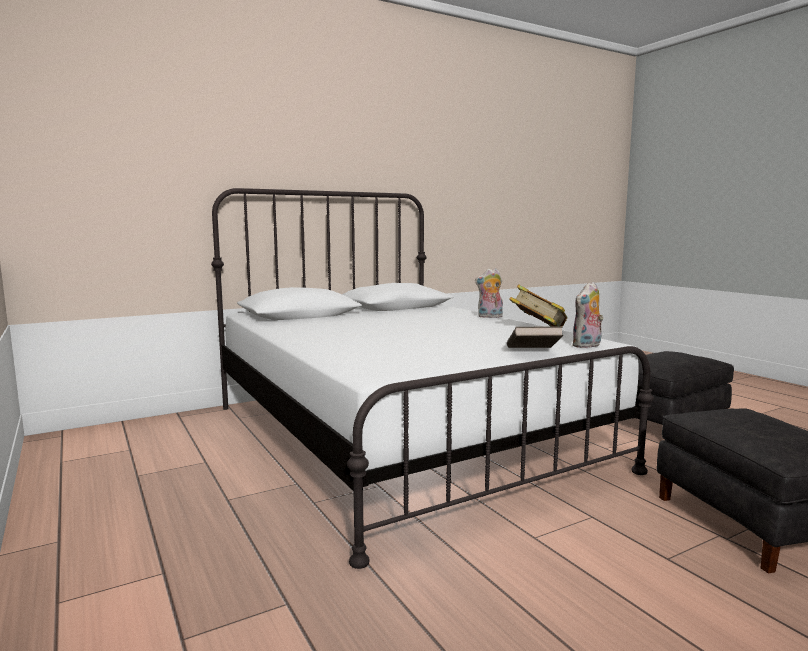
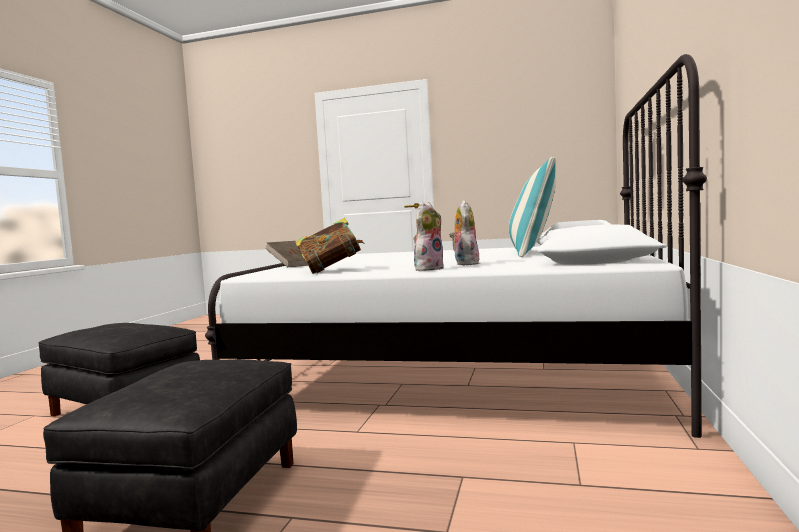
camera: 135 degrees right, 5 degrees down
plush toy [573,282,604,348] -> plush toy moved to [449,200,479,266]
none -> pillow [509,157,556,257]

